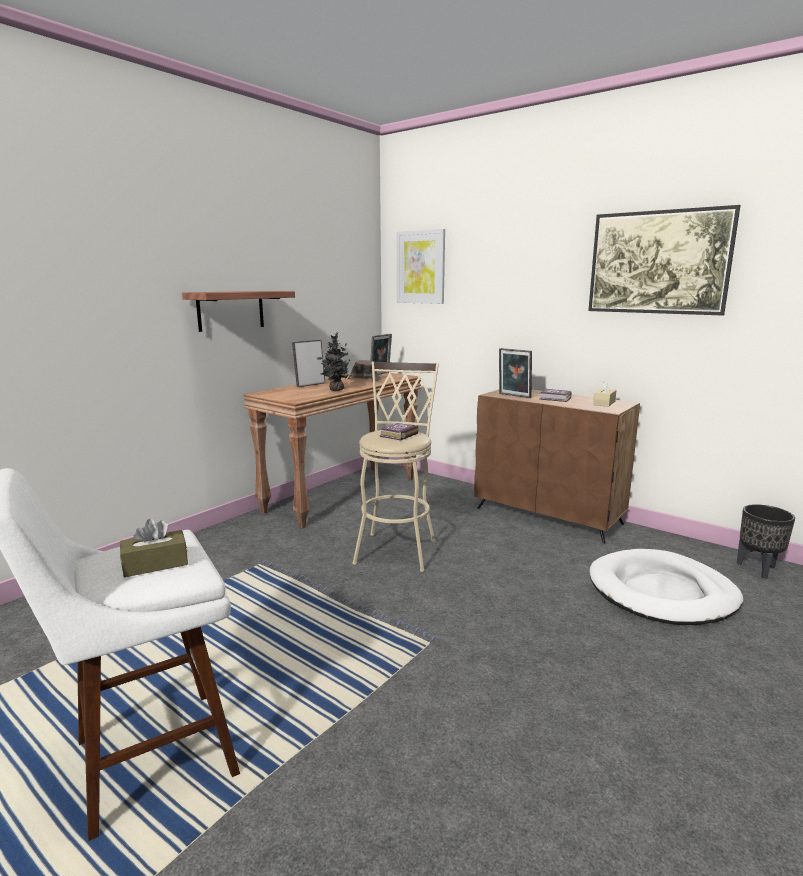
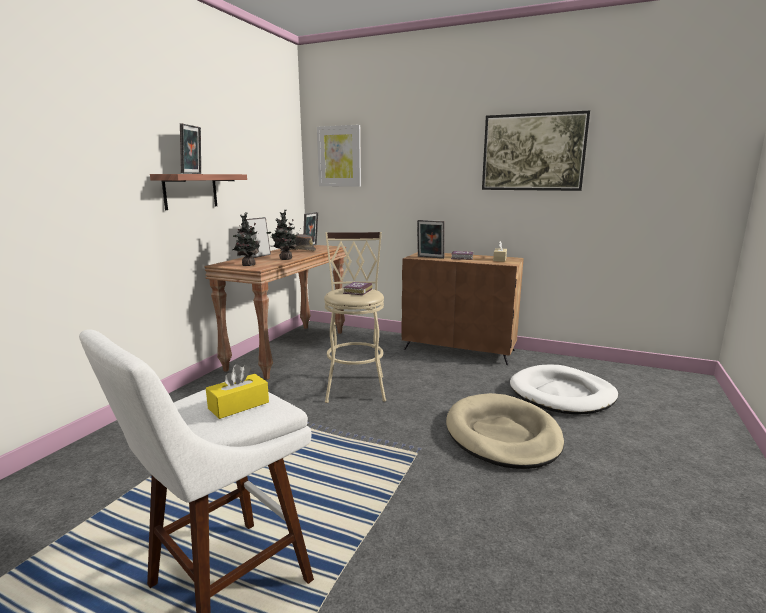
camera: 15 degrees left, 0 degrees up
brown tissue box [120,519,188,577] -> yellow tissue box [206,364,269,419]
black planter [737,504,795,579] -> none
none -> picture frame [180,123,201,174]
none -> potted plant [232,212,260,266]
none -> beige dog bed [446,393,564,469]

